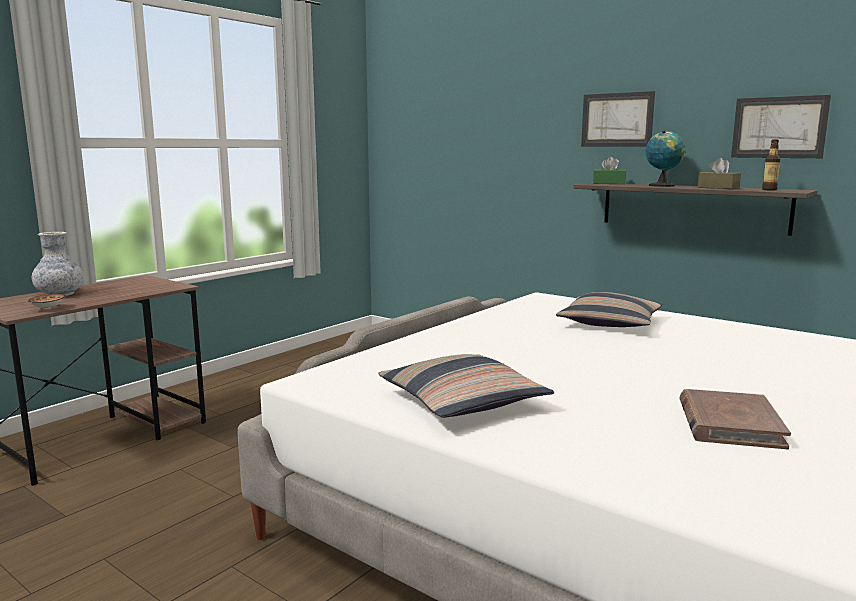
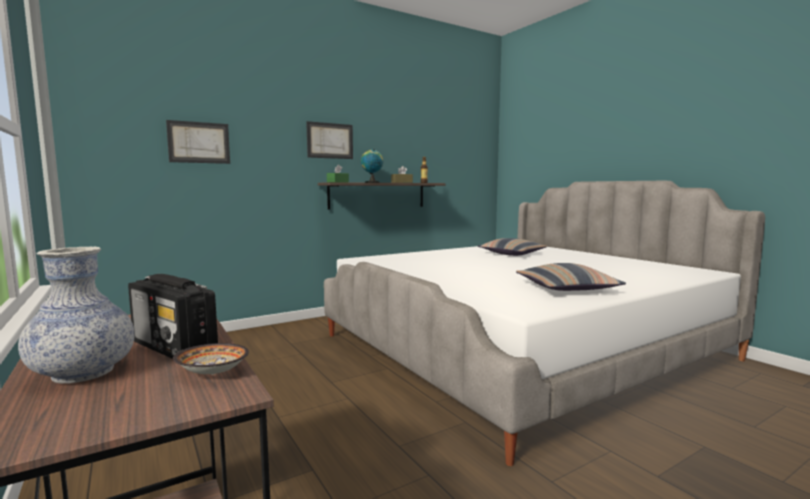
camera: 70 degrees left, 5 degrees down
pillow [556,292,662,327] -> pillow moved to [477,238,547,256]
brown book [680,389,791,449] -> none
picture [731,95,831,158] -> picture moved to [166,120,230,164]
none -> radio [128,274,218,359]

